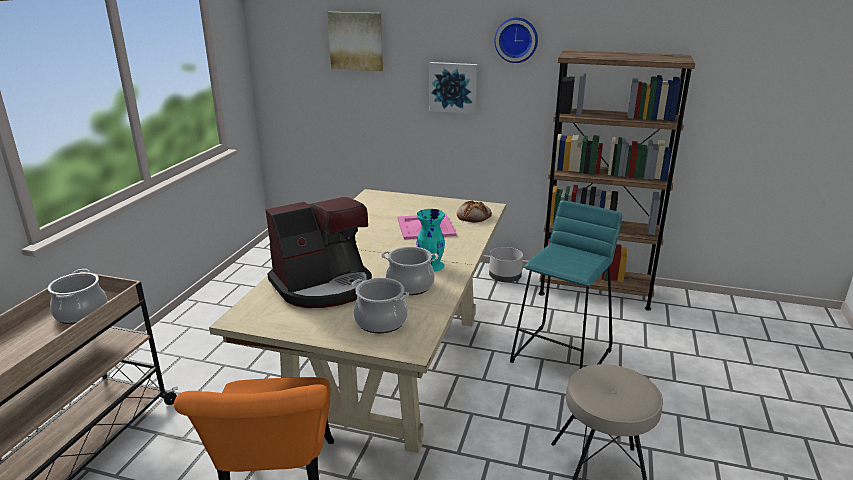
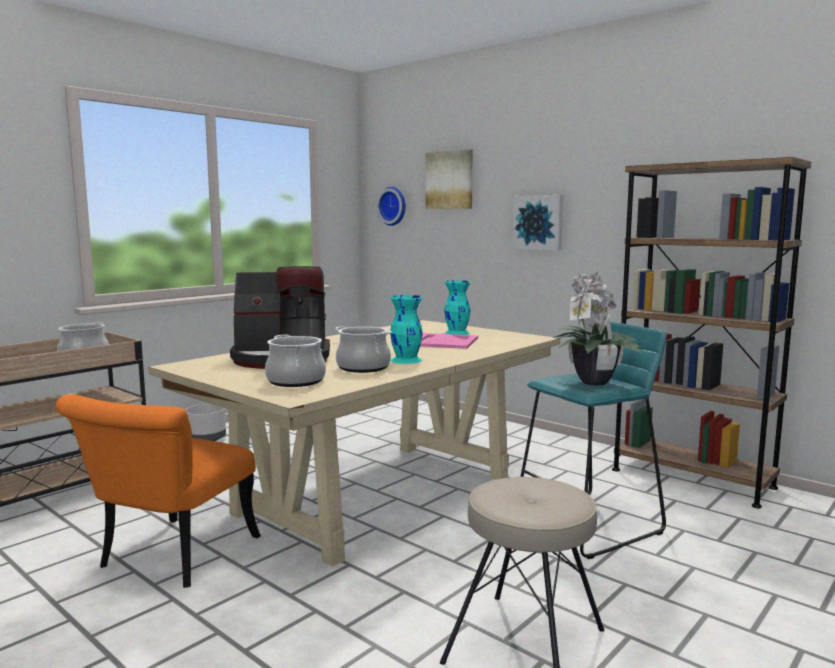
camera: 25 degrees right, 15 degrees down
bread [457,201,492,222] -> none
grey planter [489,247,523,282] -> grey planter moved to [185,404,226,441]
wall clock [494,18,538,63] -> wall clock moved to [377,187,406,226]
none -> turquoise vase [444,280,471,335]
none -> potted plant [549,272,641,386]

